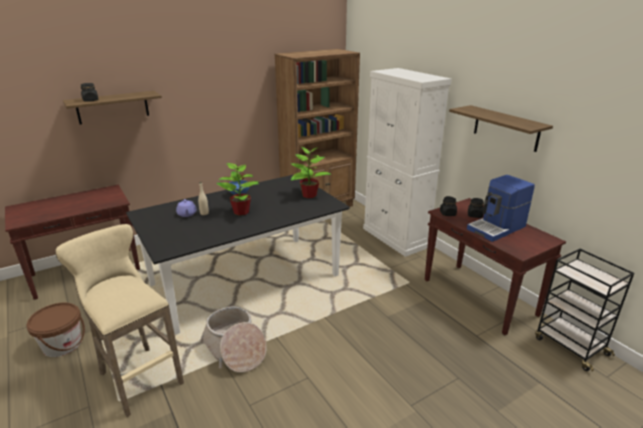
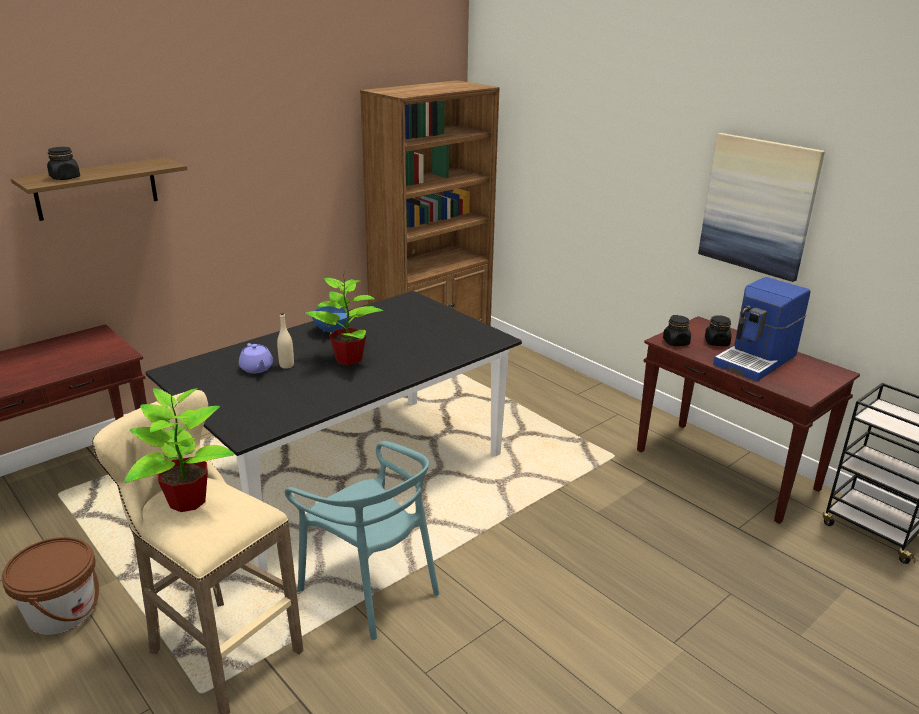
camera: 10 degrees left, 0 degrees up
basket [200,306,267,373] -> turquoise chair [285,441,439,640]
potted plant [291,147,331,198] -> potted plant moved to [125,388,235,512]
white cabinet [363,68,452,257] -> none
shelf [449,105,553,152] -> picture [698,133,825,282]

